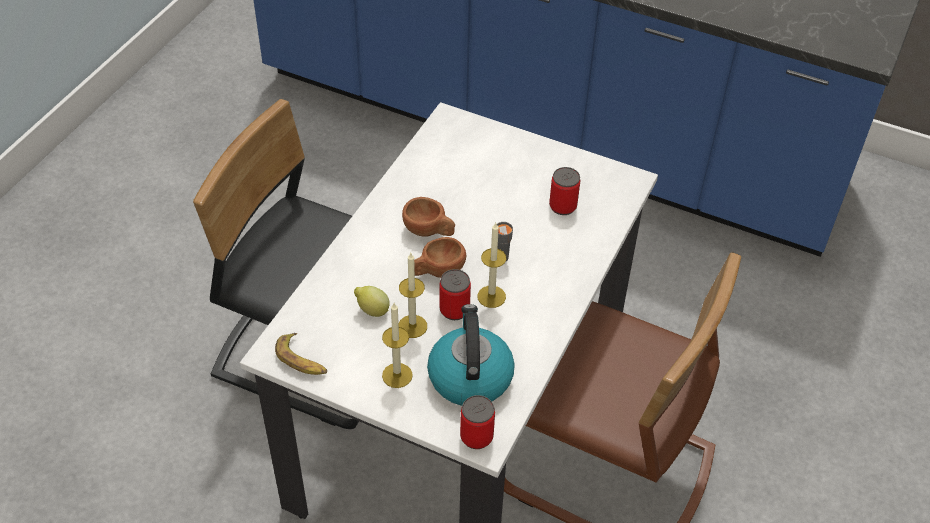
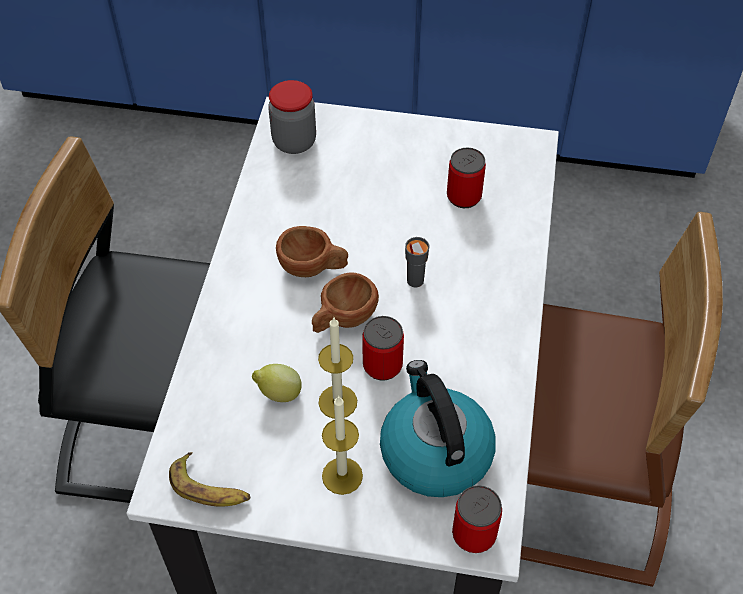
camera: 15 degrees left, 5 degrees up
candle [477,223,506,308] -> none
none -> jar [268,80,316,154]

